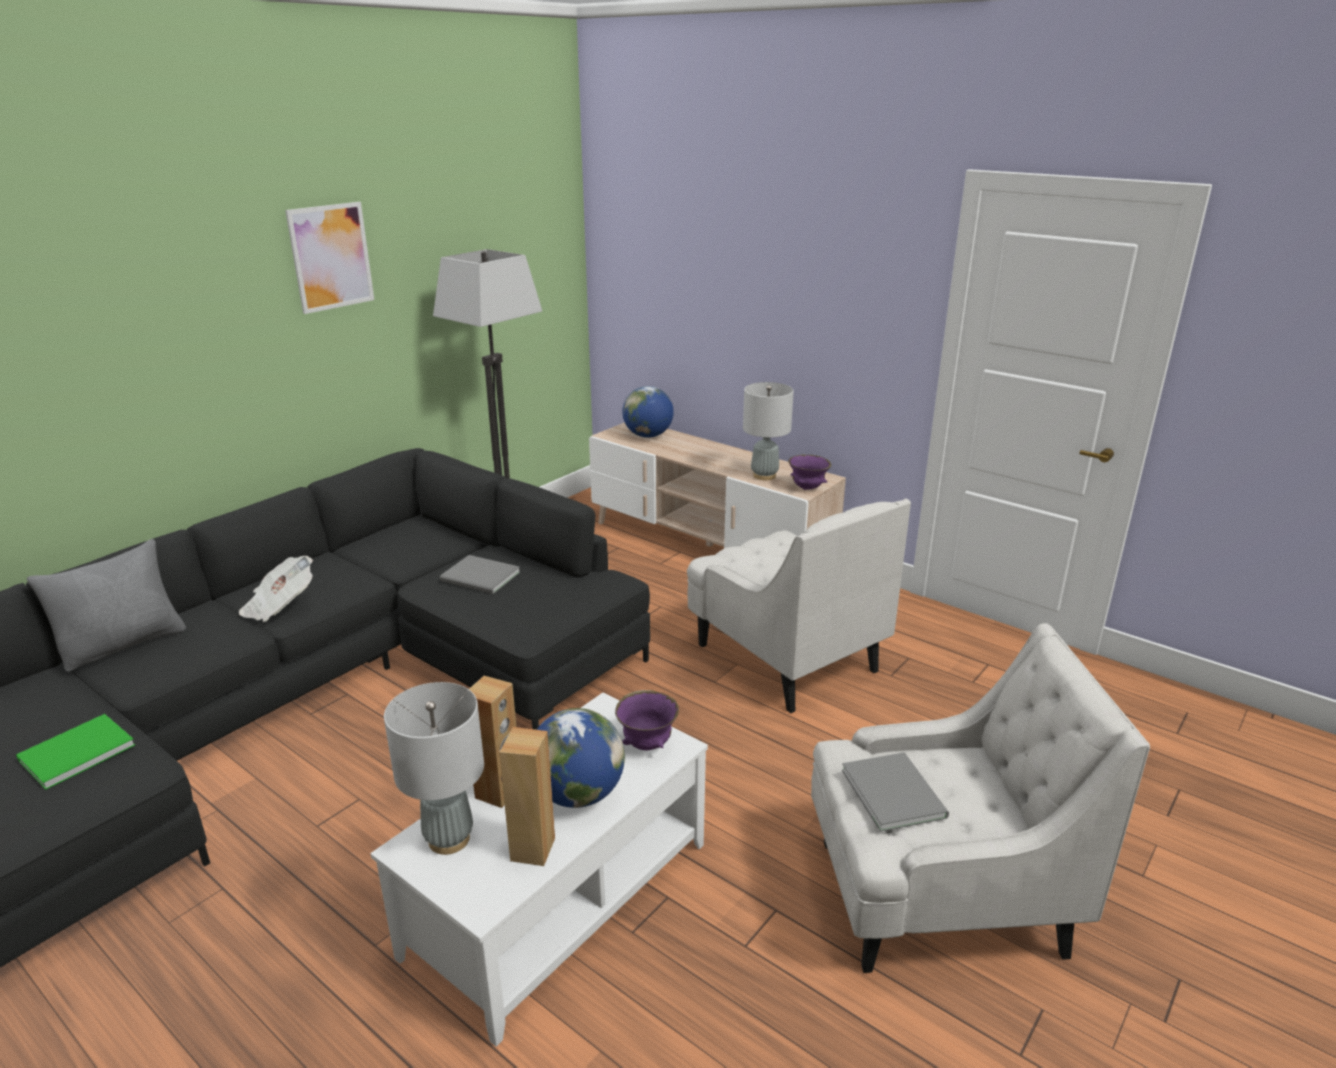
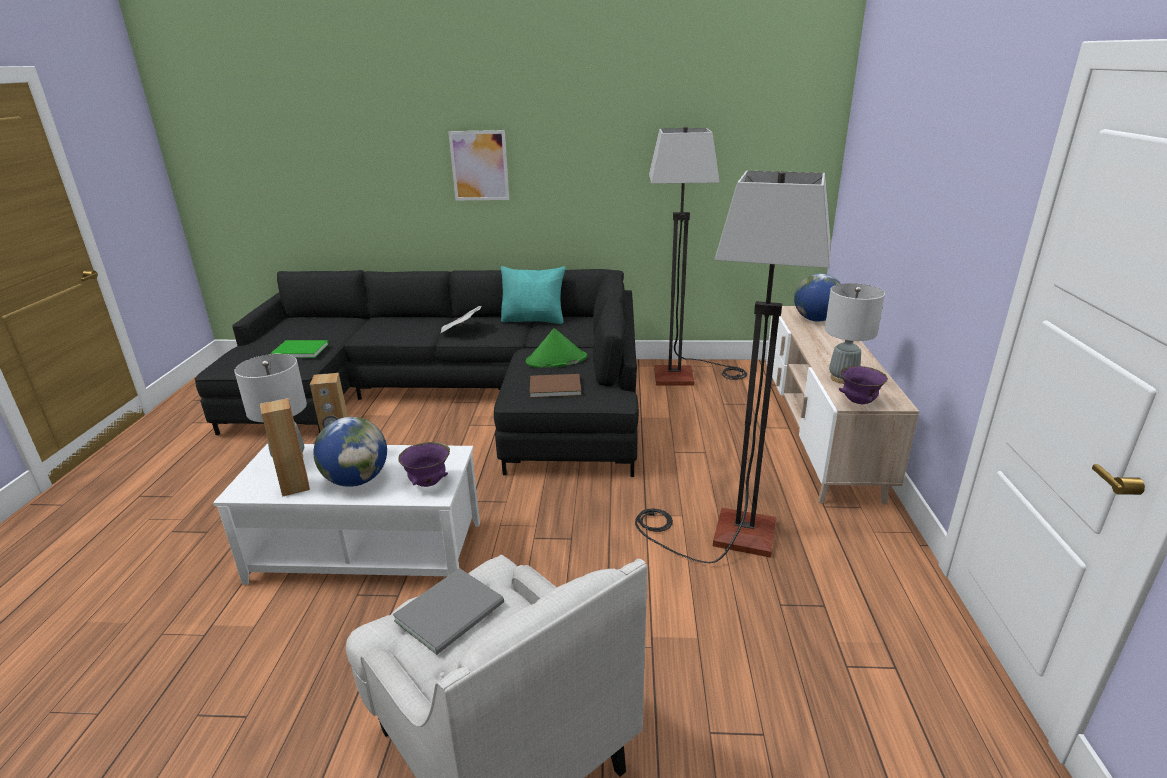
camera: 55 degrees right, 0 degrees up
grey pillow [27,539,186,672] -> none
picture [285,202,374,314] -> picture moved to [448,130,509,200]
grey book [440,555,520,594] -> green hat [526,328,587,368]
white armchair [687,498,911,713] -> floor lamp [635,171,831,563]
none -> turquoise pillow [501,266,565,324]
none -> brown book [530,374,581,398]

